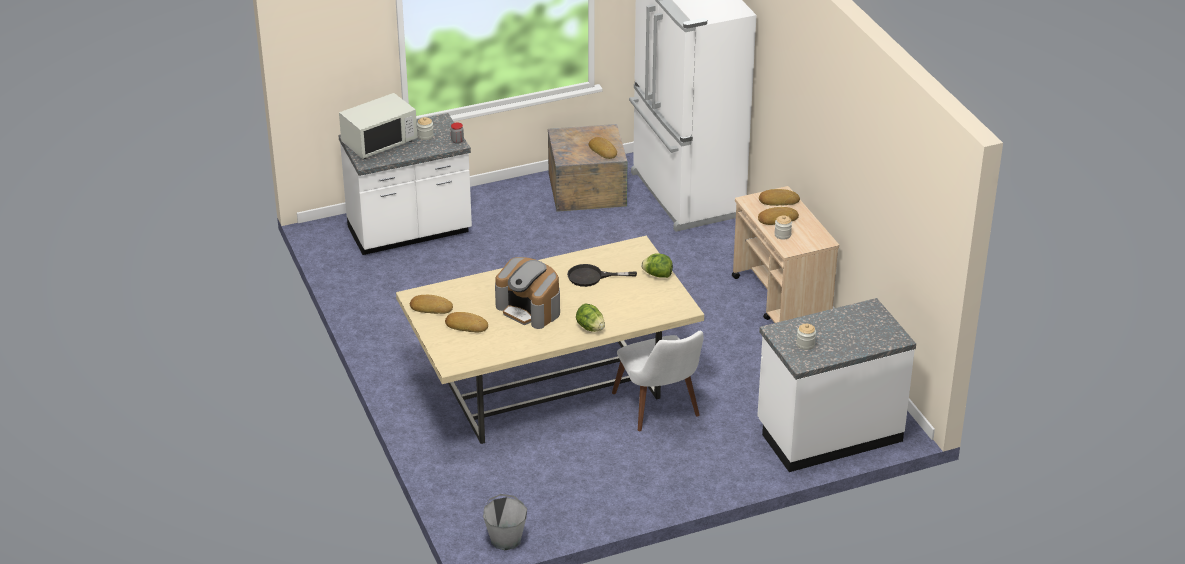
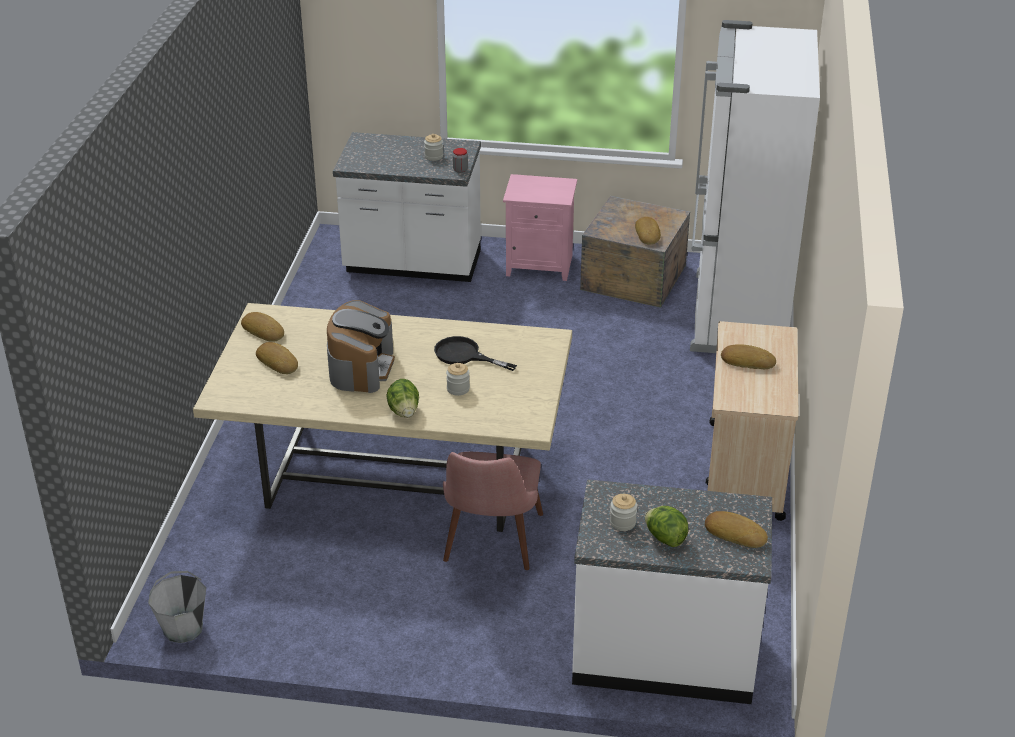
camera: 30 degrees right, 0 degrees up
white microwave [339,93,418,159] -> none
coffee machine [495,257,560,329] -> coffee machine turned 150 degrees counterclockwise [327,300,395,393]
white chair [612,331,704,431] -> pink chair [443,452,543,570]
lettuce [641,253,673,278] -> lettuce moved to [645,506,688,547]
bread [759,189,800,206] -> bread moved to [705,511,768,548]
jar [774,215,792,240] -> jar moved to [446,363,470,396]
none -> pink nightstand [503,174,577,281]

